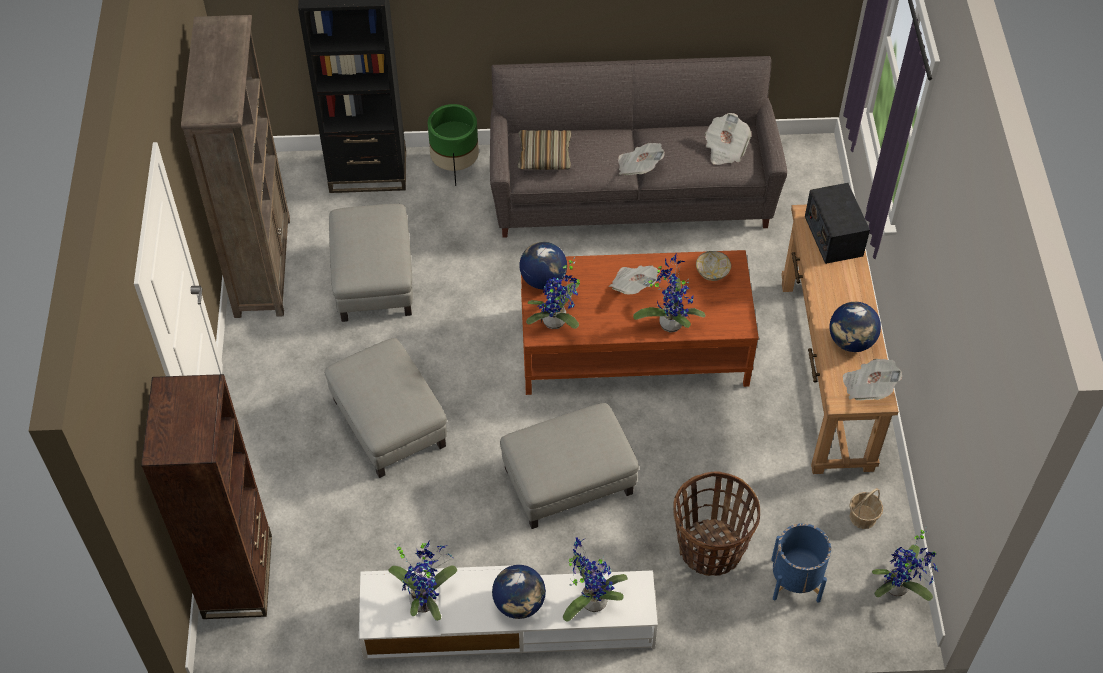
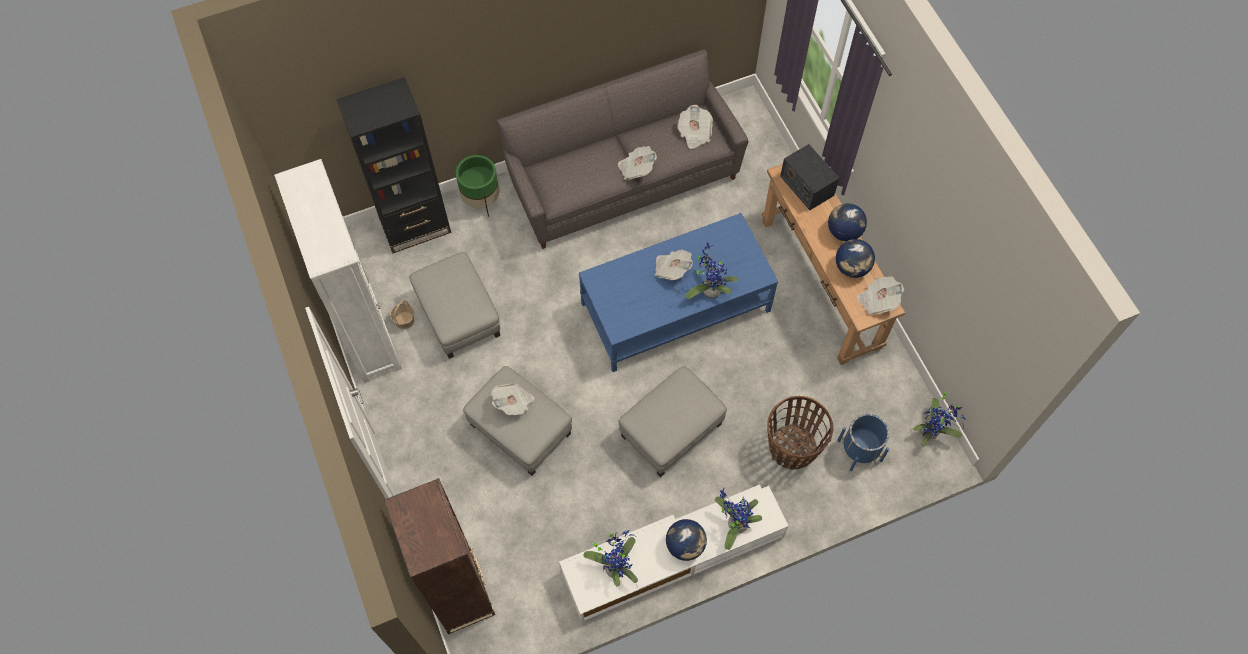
camera: 20 degrees left, 10 degrees up
brown bookcase [181,15,290,318] -> white bookcase [274,159,402,383]
pillow [518,130,572,170] -> none
globe [519,242,567,289] -> globe moved to [828,203,867,241]
brown coffee table [520,250,759,395] -> blue coffee table [579,213,778,372]
potted plant [526,257,580,329] -> none
bowl [696,251,731,281] -> none
basket [849,488,883,529] -> basket moved to [390,299,414,330]
none -> newspaper [491,383,535,415]

